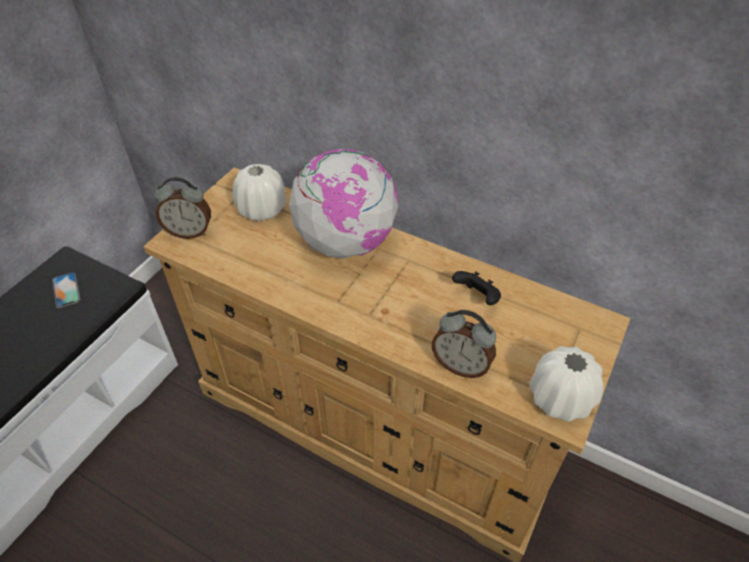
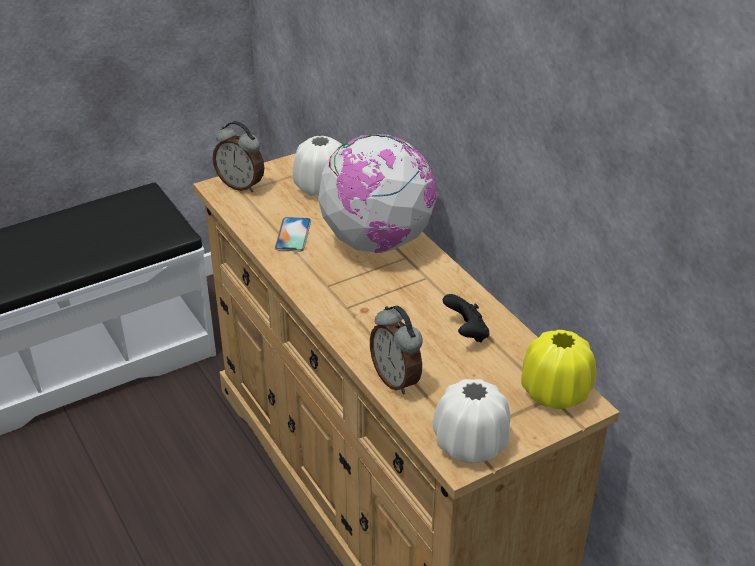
camera: 30 degrees right, 10 degrees down
phone [52,272,80,308] -> phone moved to [275,217,311,251]
none -> yellow vase [521,330,596,409]

